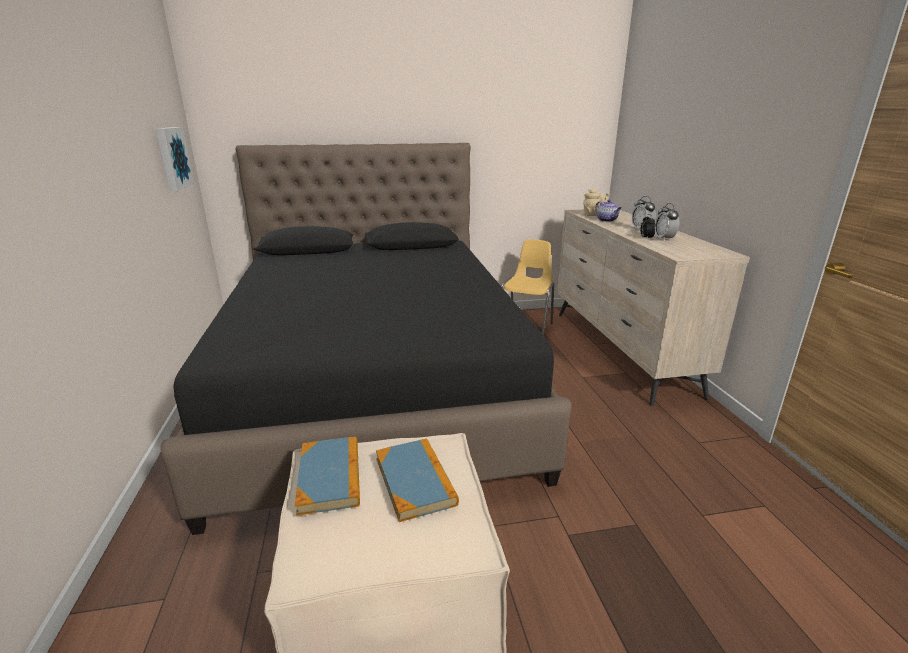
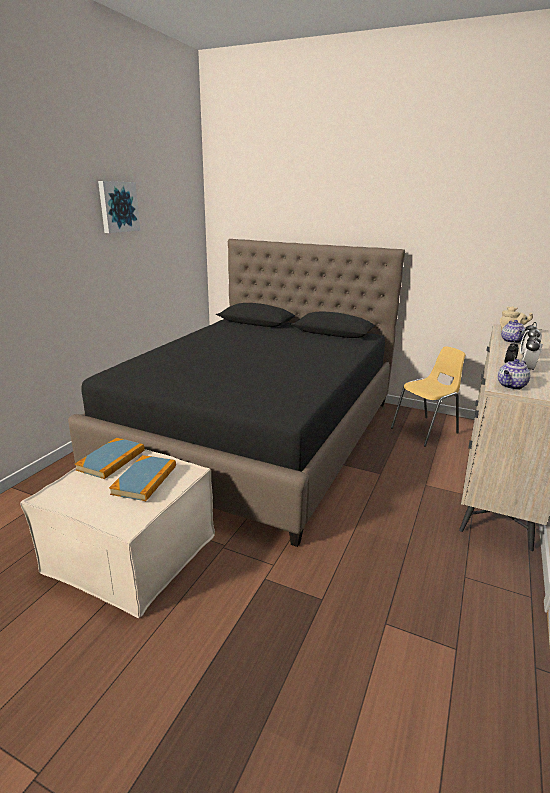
camera: 35 degrees right, 0 degrees up
picture [156,127,194,191] -> picture moved to [98,181,140,233]
none -> teapot [498,359,530,390]

